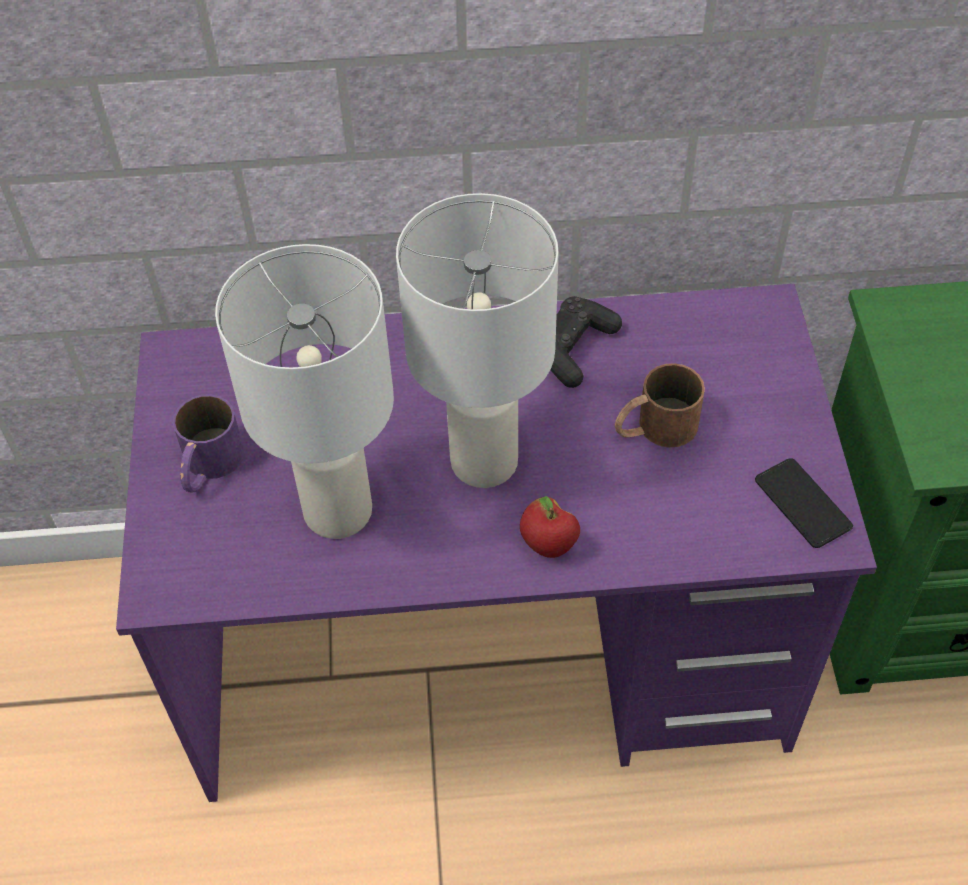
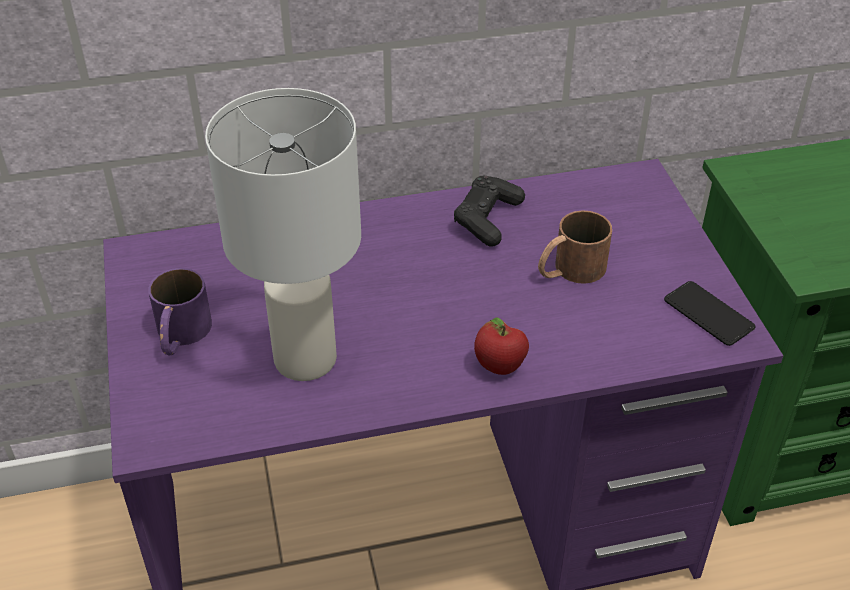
camera: 10 degrees left, 10 degrees down
white table lamp [396,193,558,488] -> none

